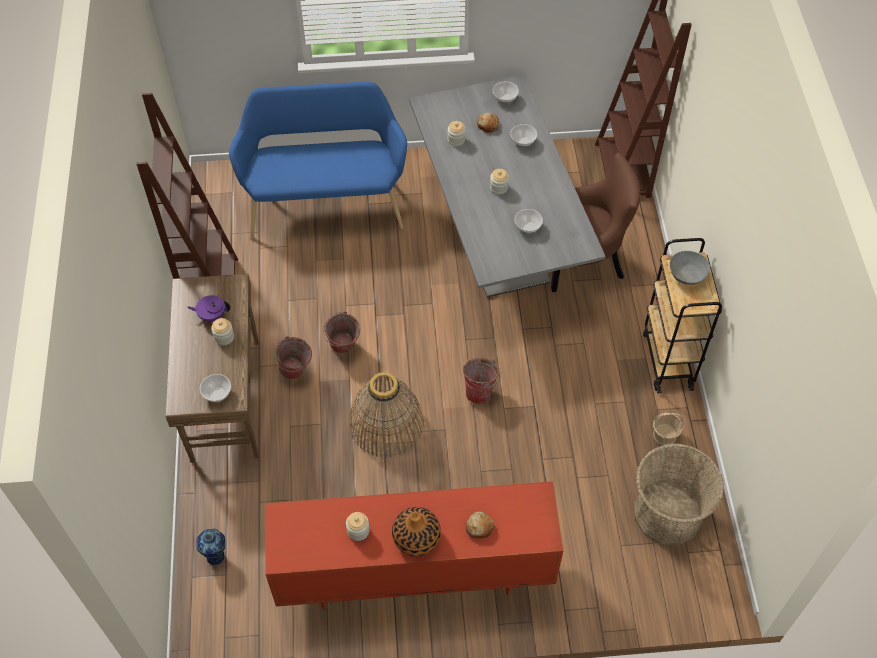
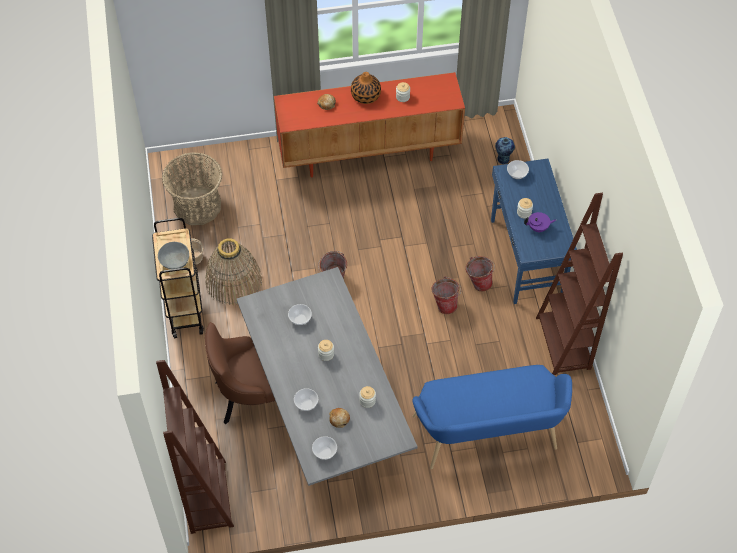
camera: 175 degrees right, 0 degrees up
brown console table [166,274,259,463] -> blue console table [491,159,577,304]
basket [349,372,424,458] -> basket moved to [205,238,262,305]

